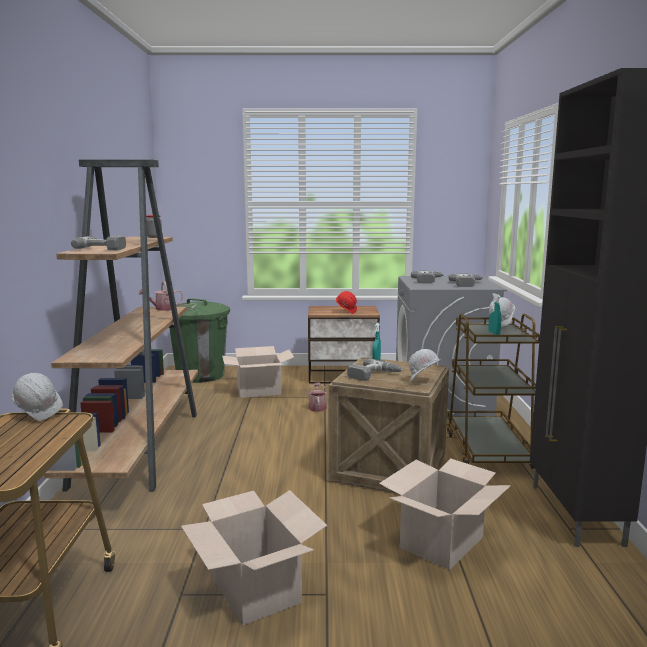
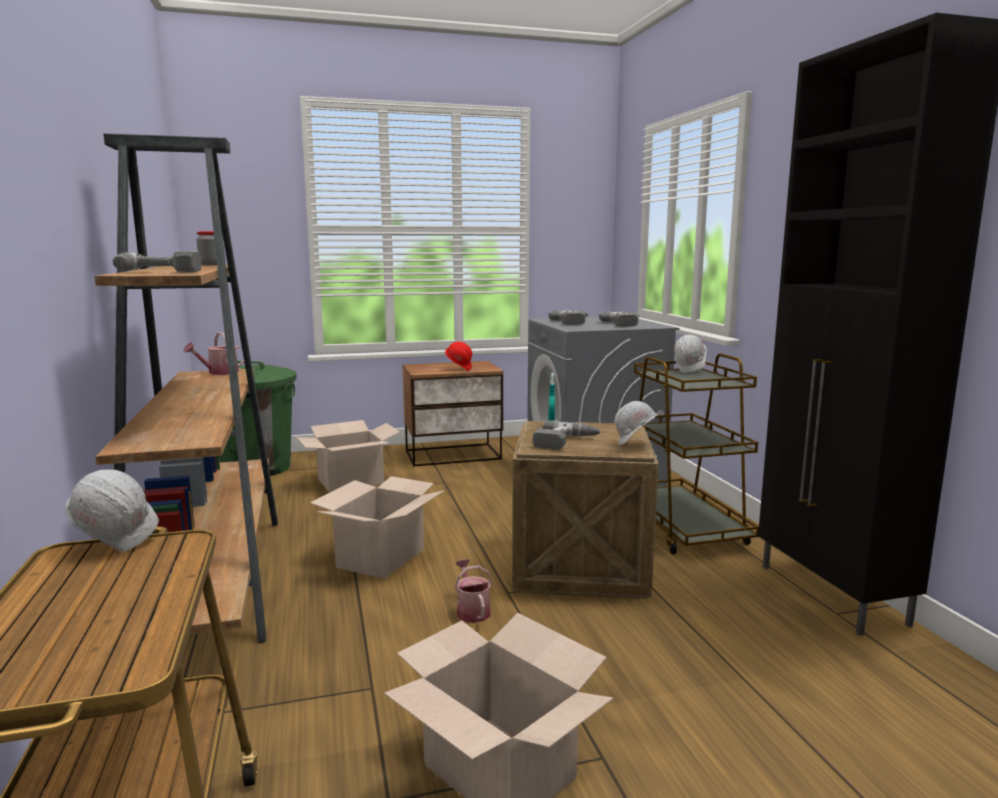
camera: 15 degrees left, 0 degrees up
watering can [308,382,328,412] -> watering can moved to [454,559,492,623]
cardboard box [379,458,511,570] -> cardboard box moved to [310,476,445,579]
turquoise spray bottle [488,293,501,335] -> none

